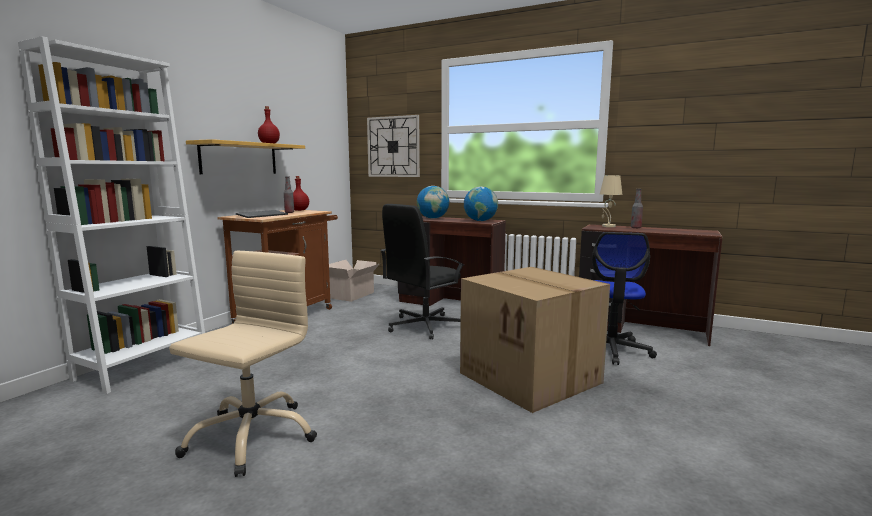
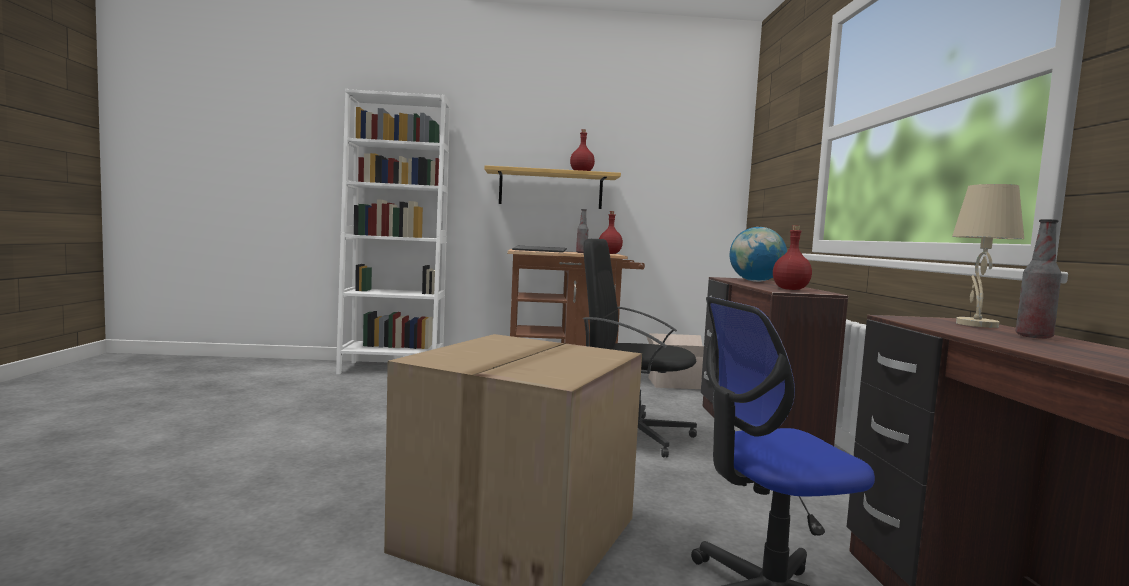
camera: 60 degrees right, 5 degrees down
beige office chair [169,251,317,477] -> none
wall clock [367,115,420,177] -> none
globe [464,187,498,221] -> red bottle [773,225,812,290]

